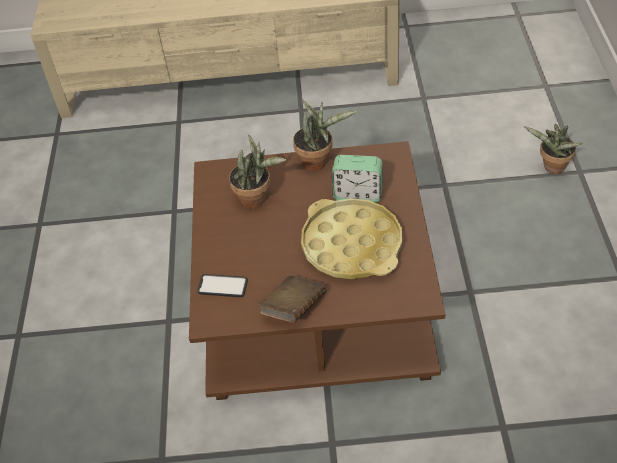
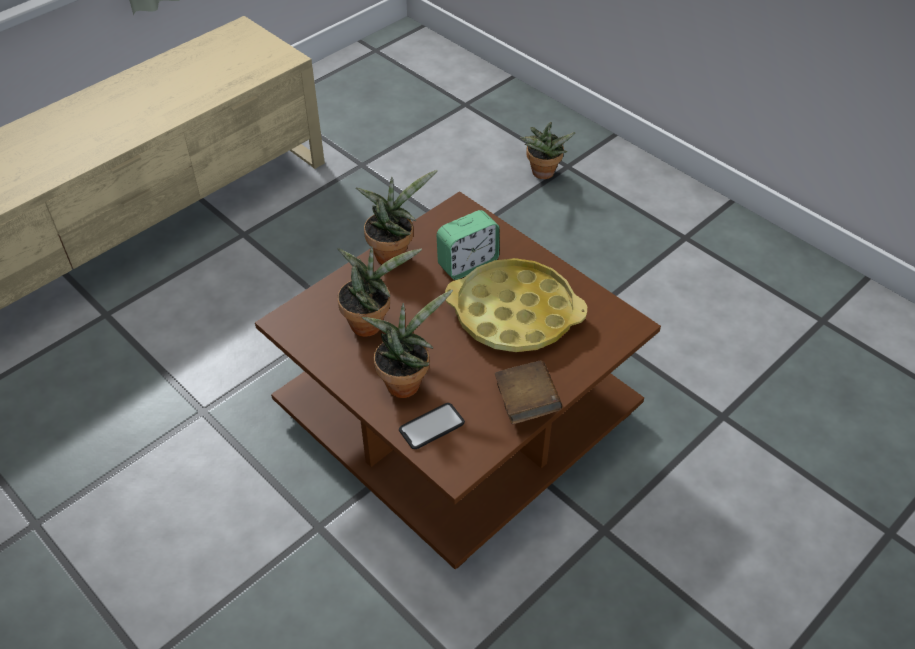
camera: 45 degrees left, 0 degrees up
none -> potted plant [362,290,453,398]

